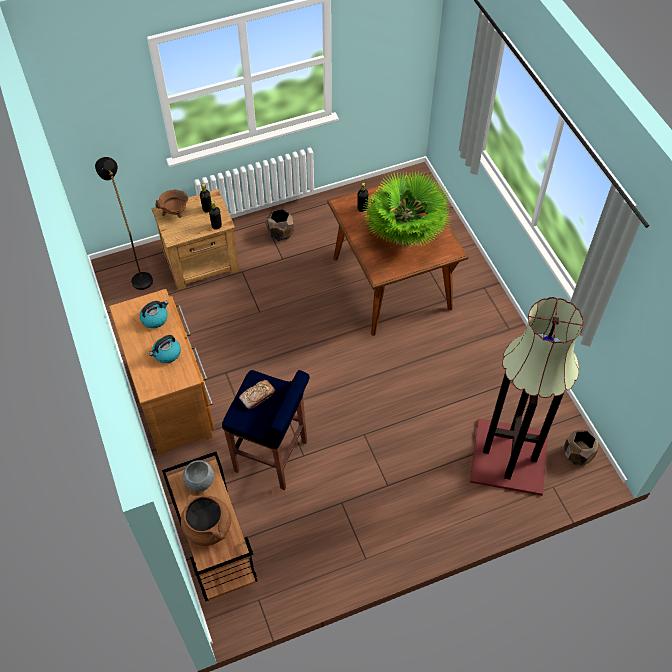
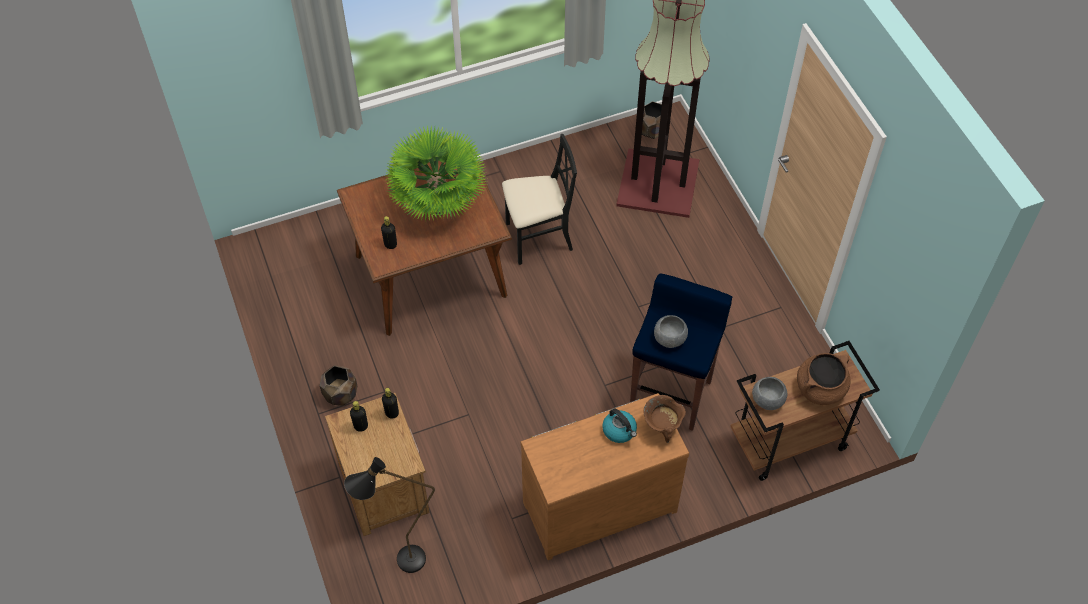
camera: 90 degrees left, 0 degrees up
kettle [140,300,168,328] -> none
brown cooking pot [155,190,188,218] -> brown cooking pot moved to [644,395,686,443]
bread [239,379,275,409] -> grey bowl [654,315,688,348]
none -> black chair [502,134,577,265]

